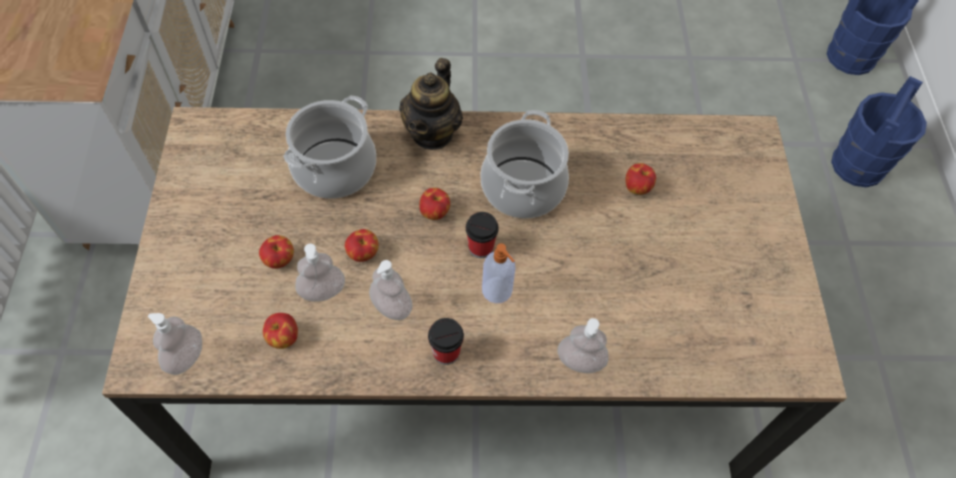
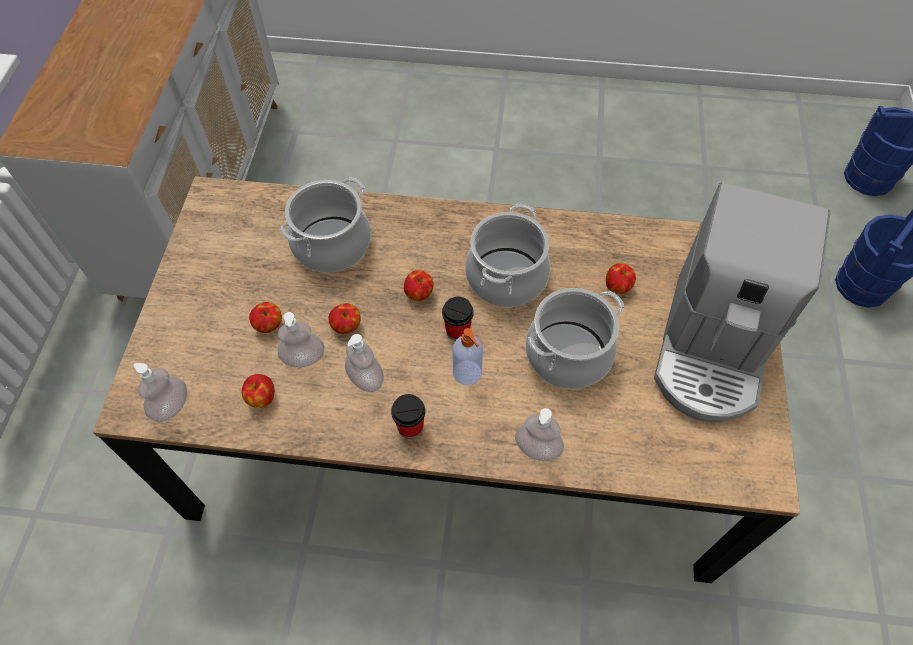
camera: 10 degrees right, 0 degrees up
teapot [399,58,463,150] -> none
none -> cooking pot [526,288,624,389]
none -> coffee machine [654,182,830,422]

